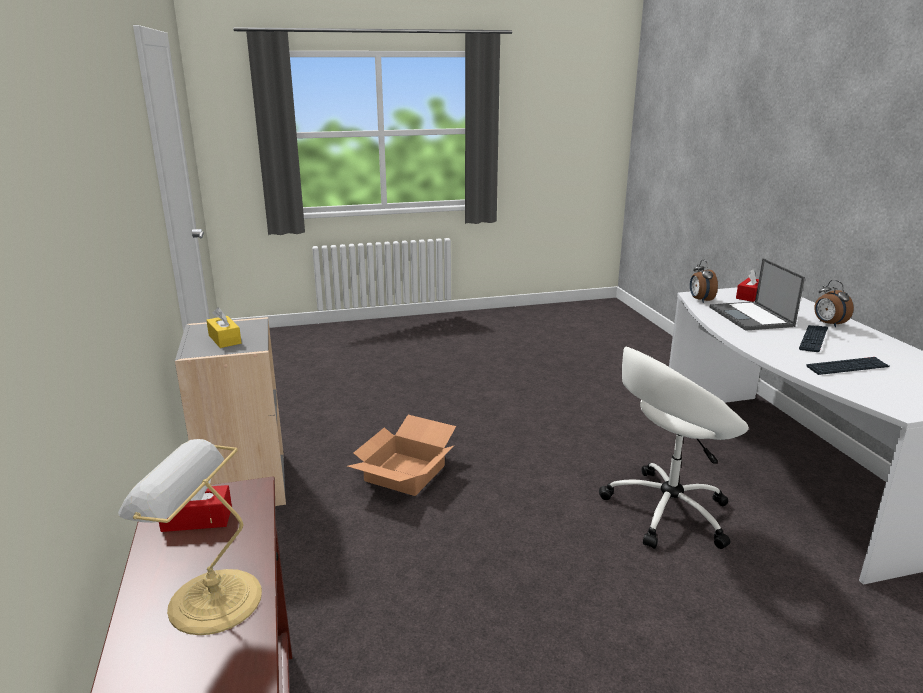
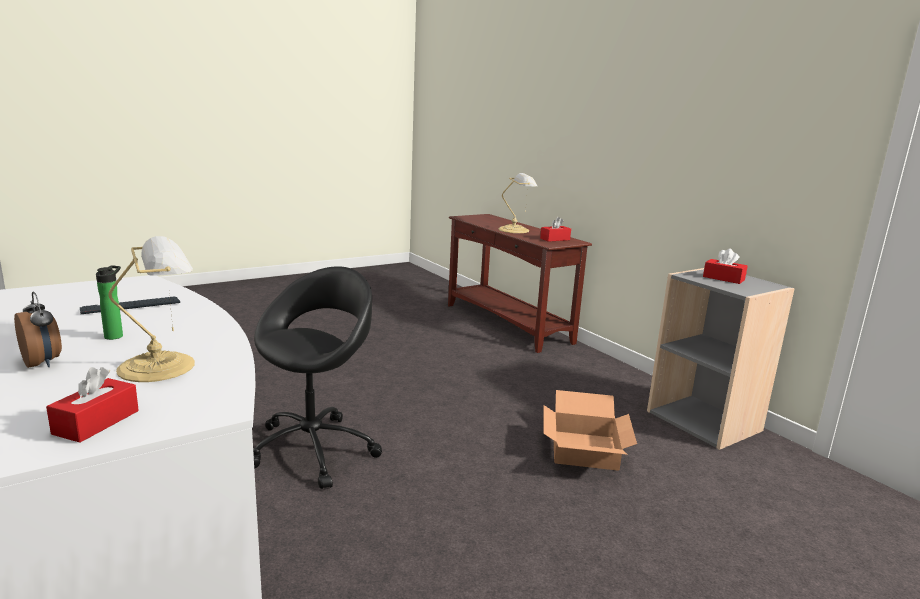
camera: 160 degrees right, 5 degrees down
yellow tissue box [206,307,241,348] -> red tissue box [703,248,748,284]
white office chair [599,347,749,549] -> black office chair [253,266,382,489]
alarm clock [690,259,718,303] -> none
laptop [710,258,805,331] -> table lamp [108,236,195,382]
keyboard [799,325,828,352] -> bottle [96,265,123,340]

